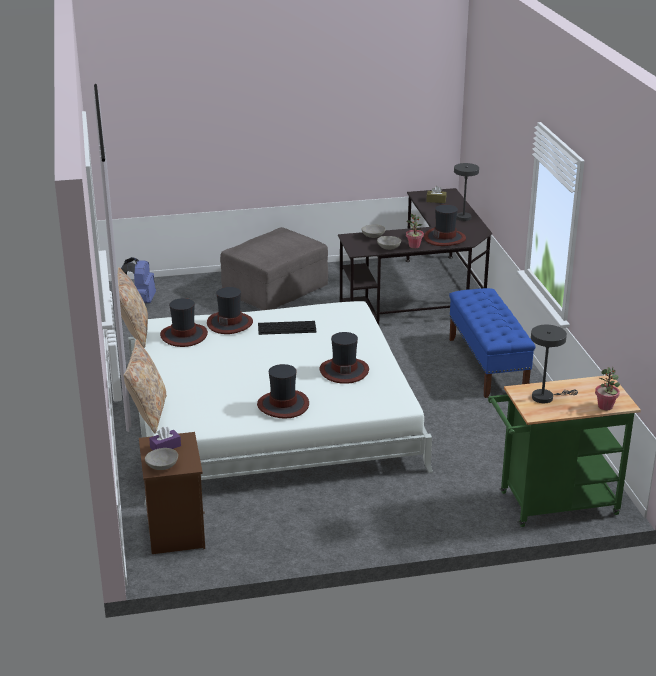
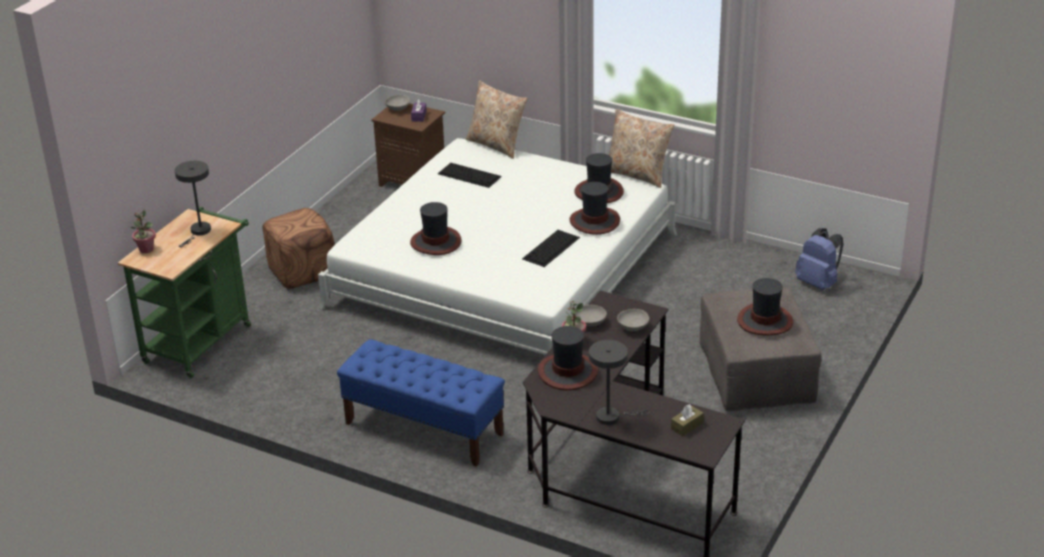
camera: 130 degrees right, 5 degrees up
hat [257,364,309,419] -> hat moved to [737,278,793,335]
none -> brown ottoman [263,208,335,289]
none -> keyboard [438,163,502,188]

